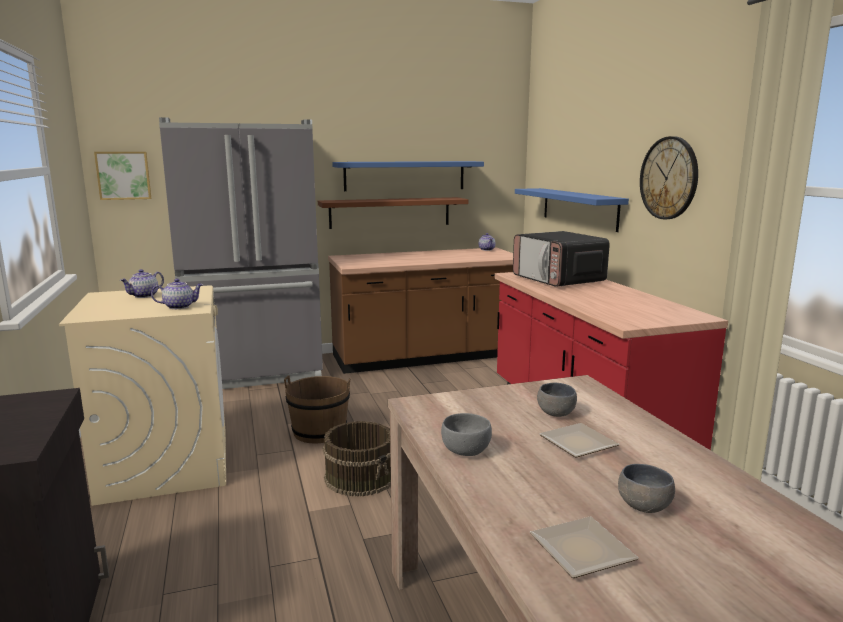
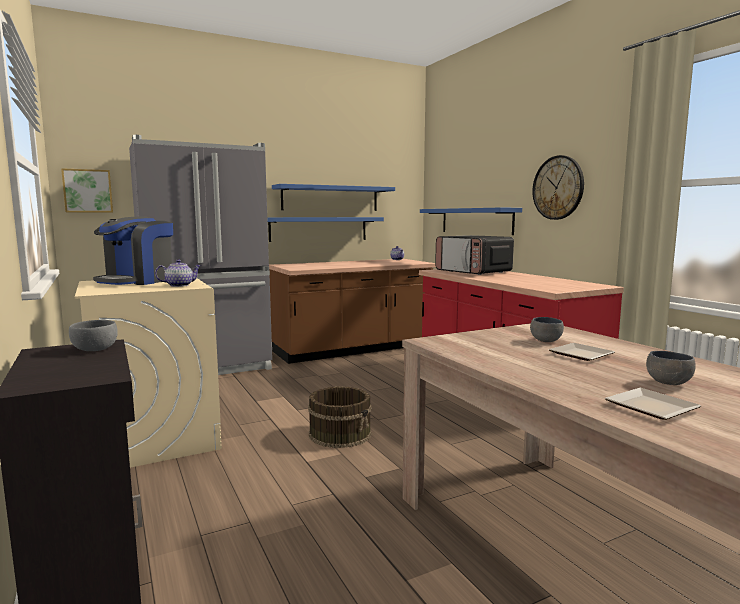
camera: 10 degrees left, 5 degrees down
teapot [120,269,164,298] -> coffee machine [93,216,173,285]
brown bucket [284,375,351,443] -> none
brown shelf [318,197,468,229] -> blue shelf [267,217,384,242]
grey bowl [441,413,492,456] -> grey bowl moved to [69,320,118,351]

